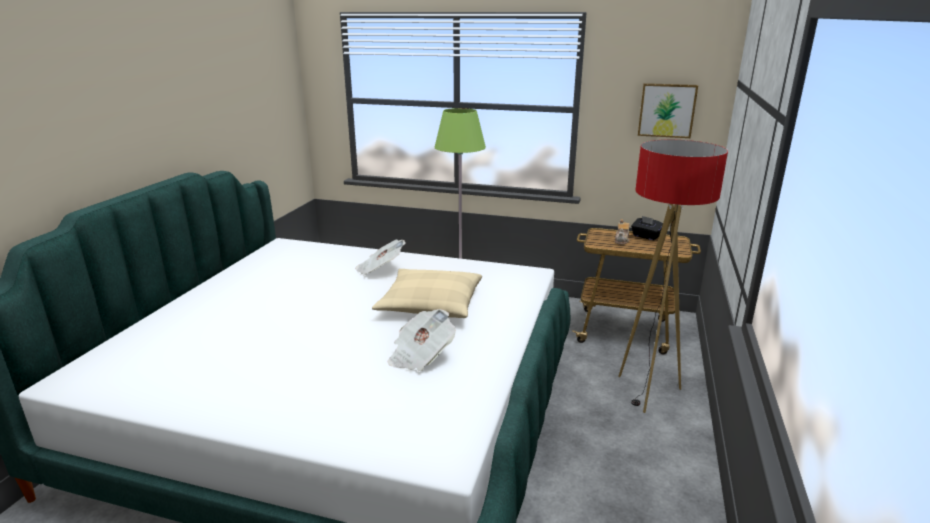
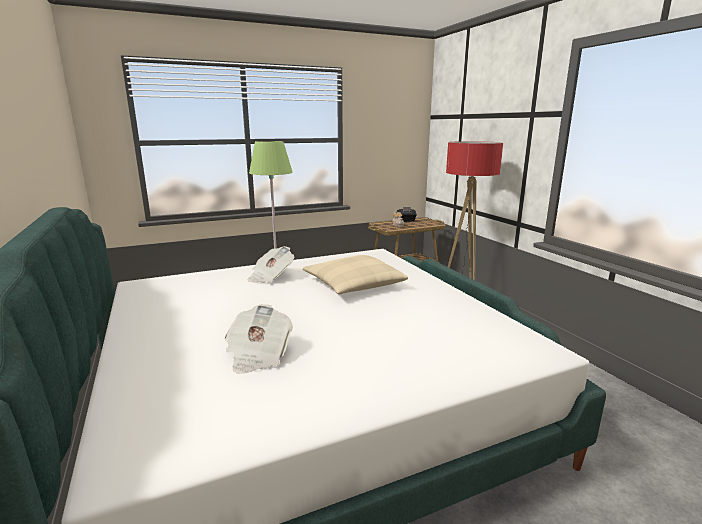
camera: 40 degrees left, 5 degrees down
newspaper [388,309,456,371] -> newspaper moved to [225,304,293,374]
picture [638,83,698,138] -> none

